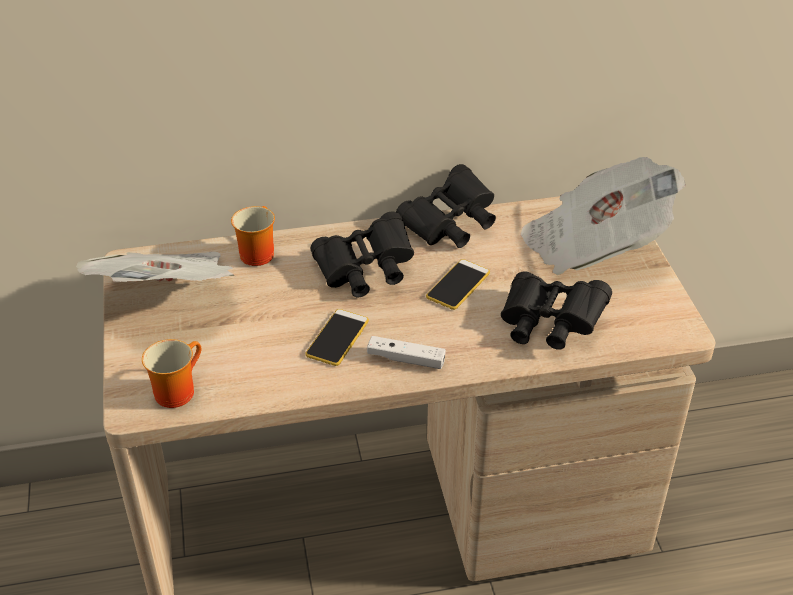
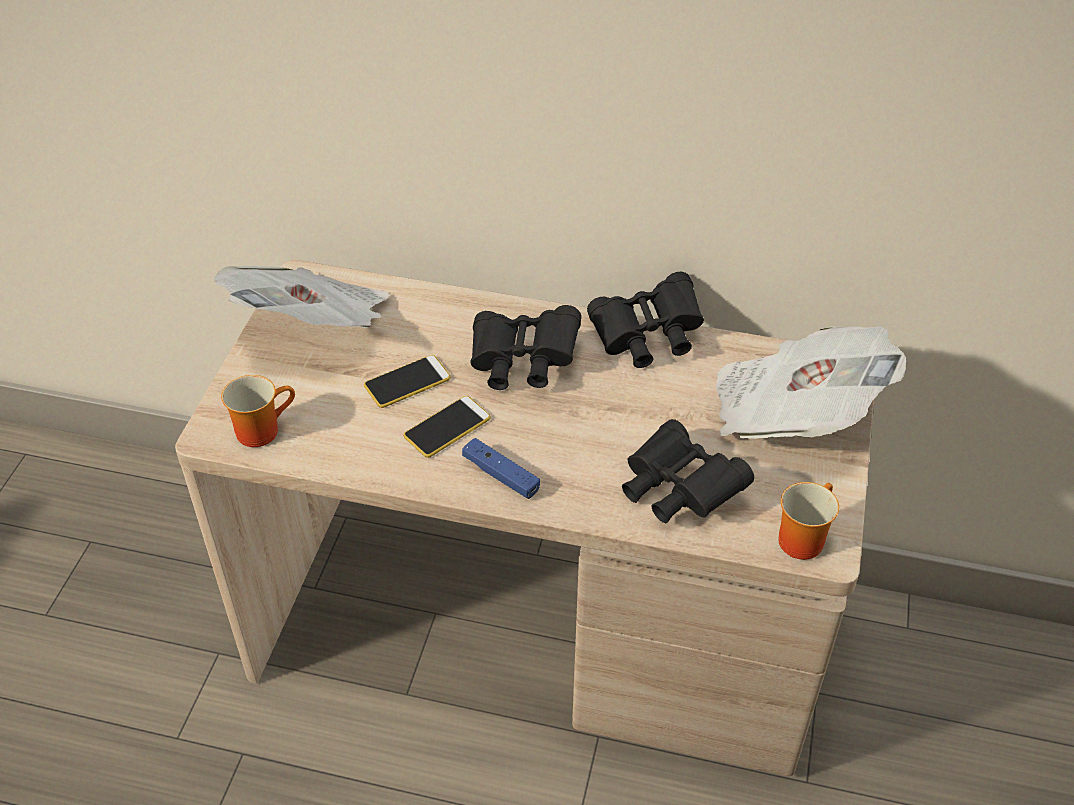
camera: 25 degrees right, 5 degrees up
mug [231,206,275,266] -> mug moved to [778,482,839,560]
white game controller [367,336,446,369] -> blue game controller [462,438,540,499]
phone [426,259,490,310] -> phone moved to [364,355,451,408]

